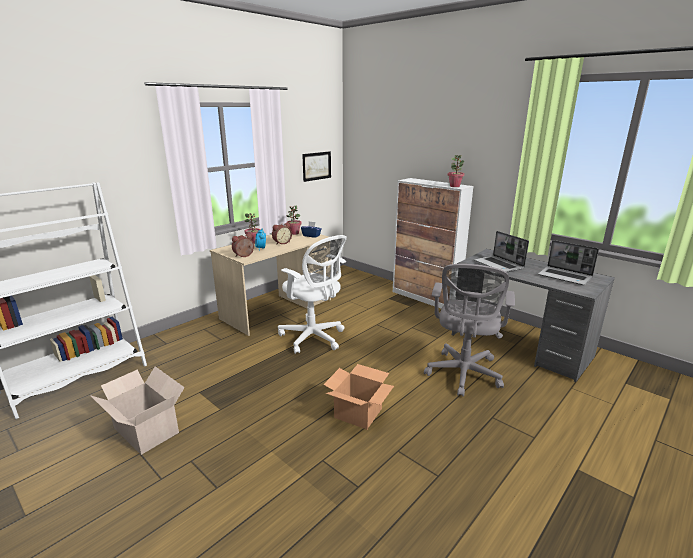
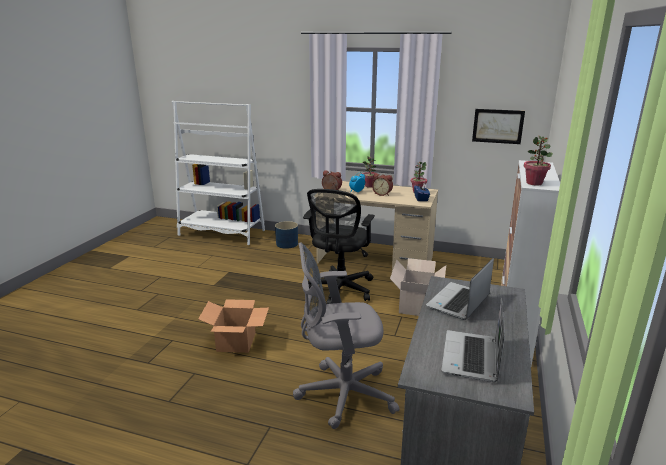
camera: 65 degrees right, 0 degrees up
cardboard box [90,366,185,455] -> cardboard box moved to [390,258,446,316]
white office chair [278,235,347,354] -> black office chair [303,189,375,304]
none -> blue planter [275,221,298,249]

